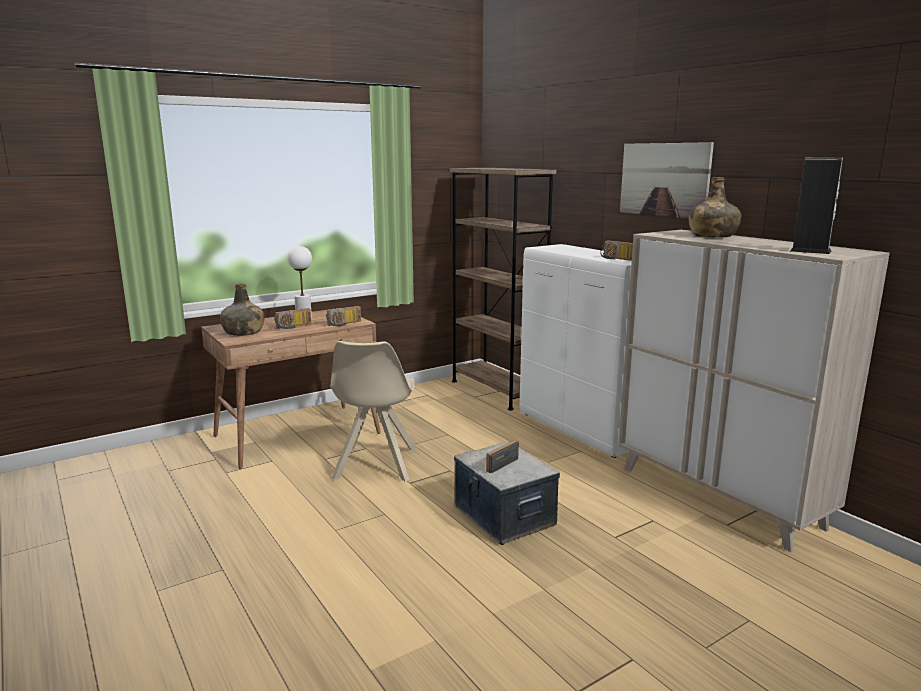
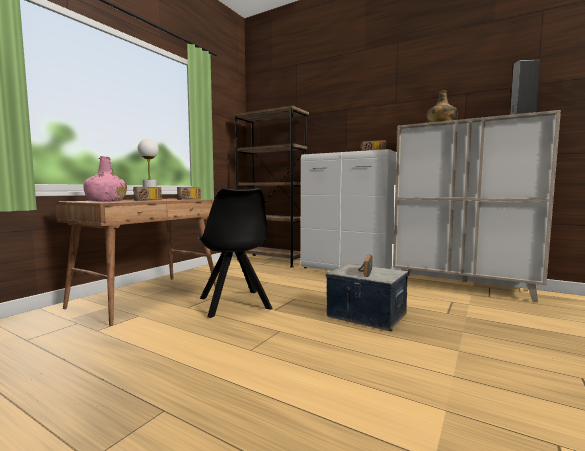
camera: 25 degrees left, 10 degrees down
green bottle [220,283,265,336] -> pink bottle [83,156,127,202]
beige chair [330,341,418,482] -> black chair [198,188,272,318]
picture [620,142,714,219] -> none

